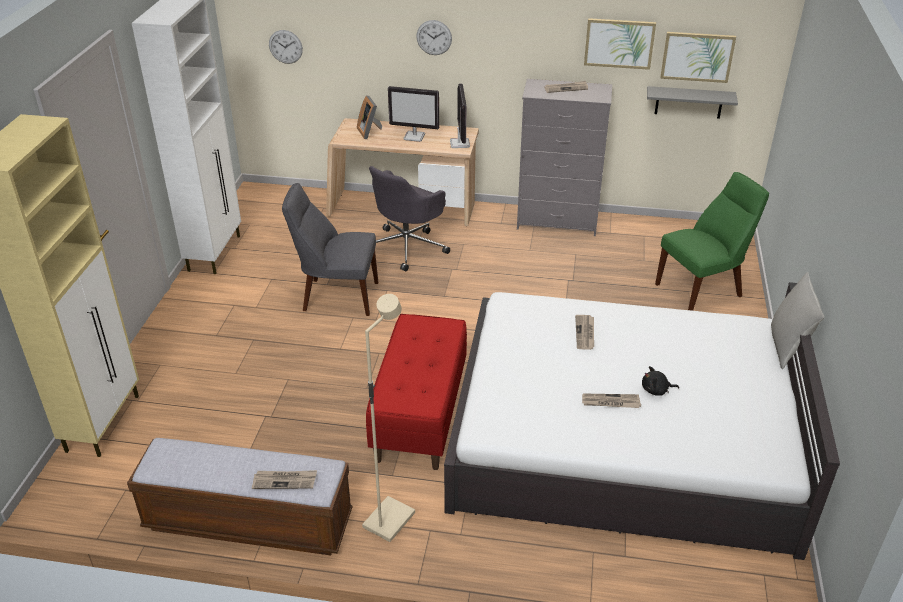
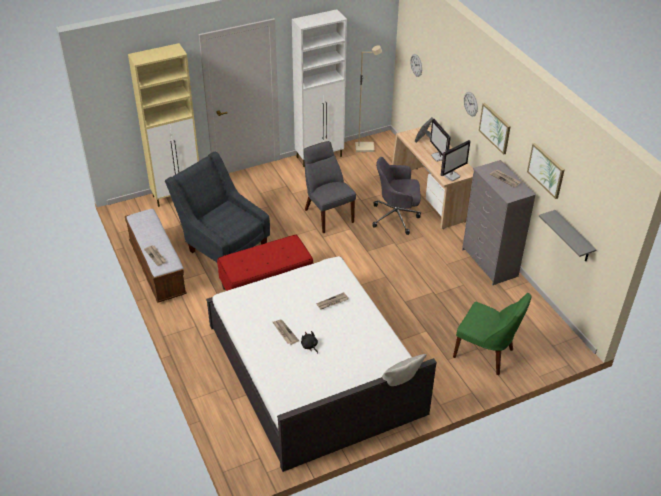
camera: 55 degrees right, 5 degrees up
beige floor lamp [362,294,415,542] -> beige floor lamp moved to [355,45,382,152]
picture [660,32,736,83] -> picture moved to [479,103,511,155]
none -> grey armchair [165,152,270,262]

